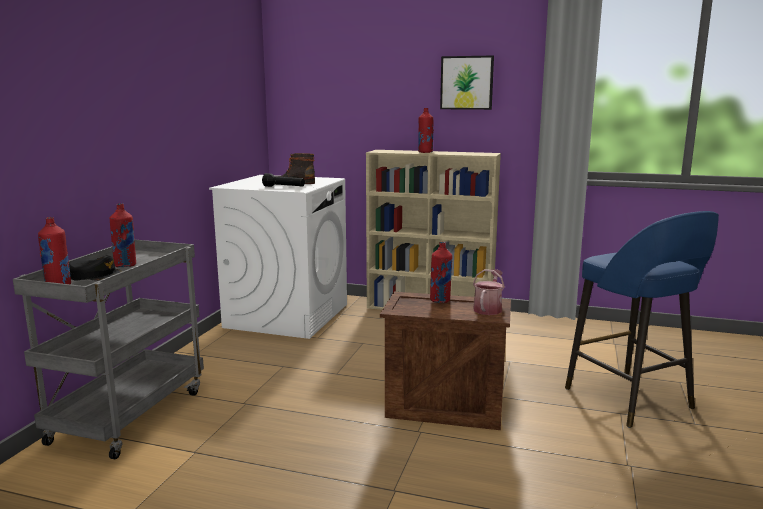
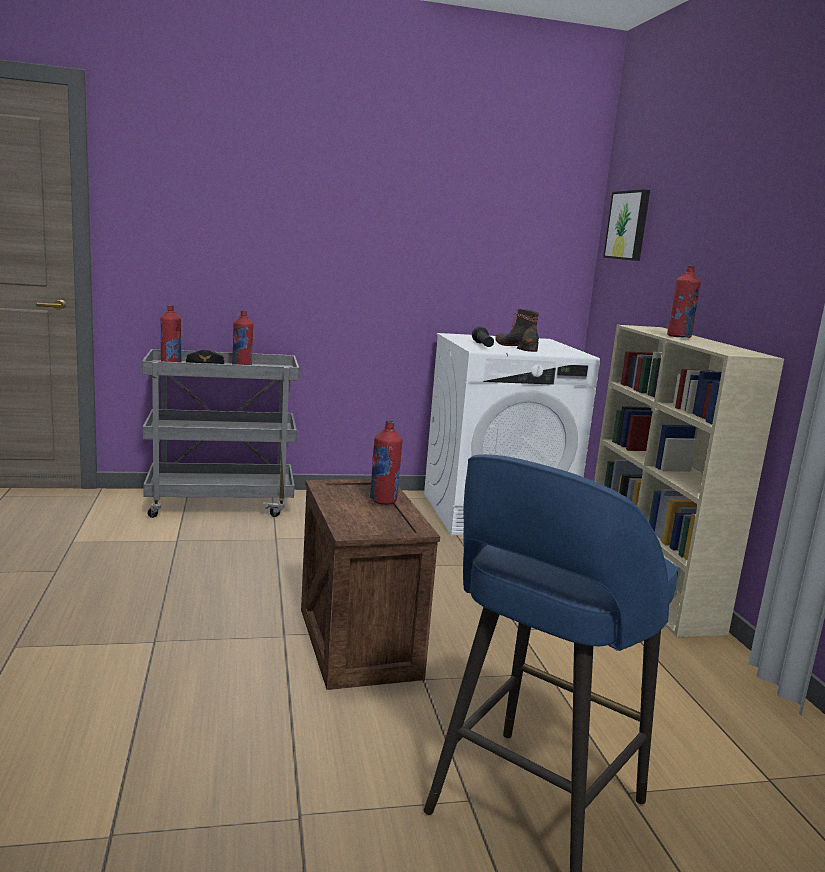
camera: 60 degrees right, 0 degrees up
picture [440,56,494,110] -> picture moved to [603,189,650,261]
watering can [473,269,505,315] -> none

